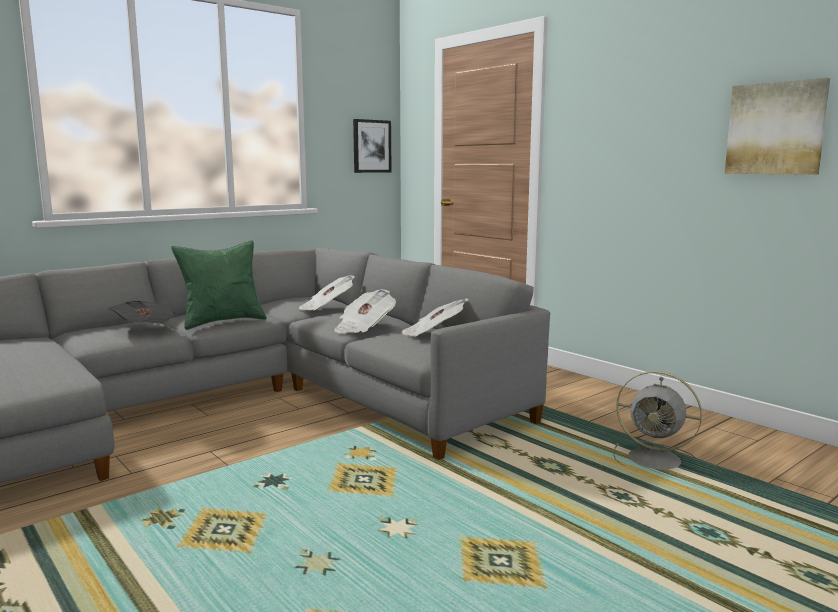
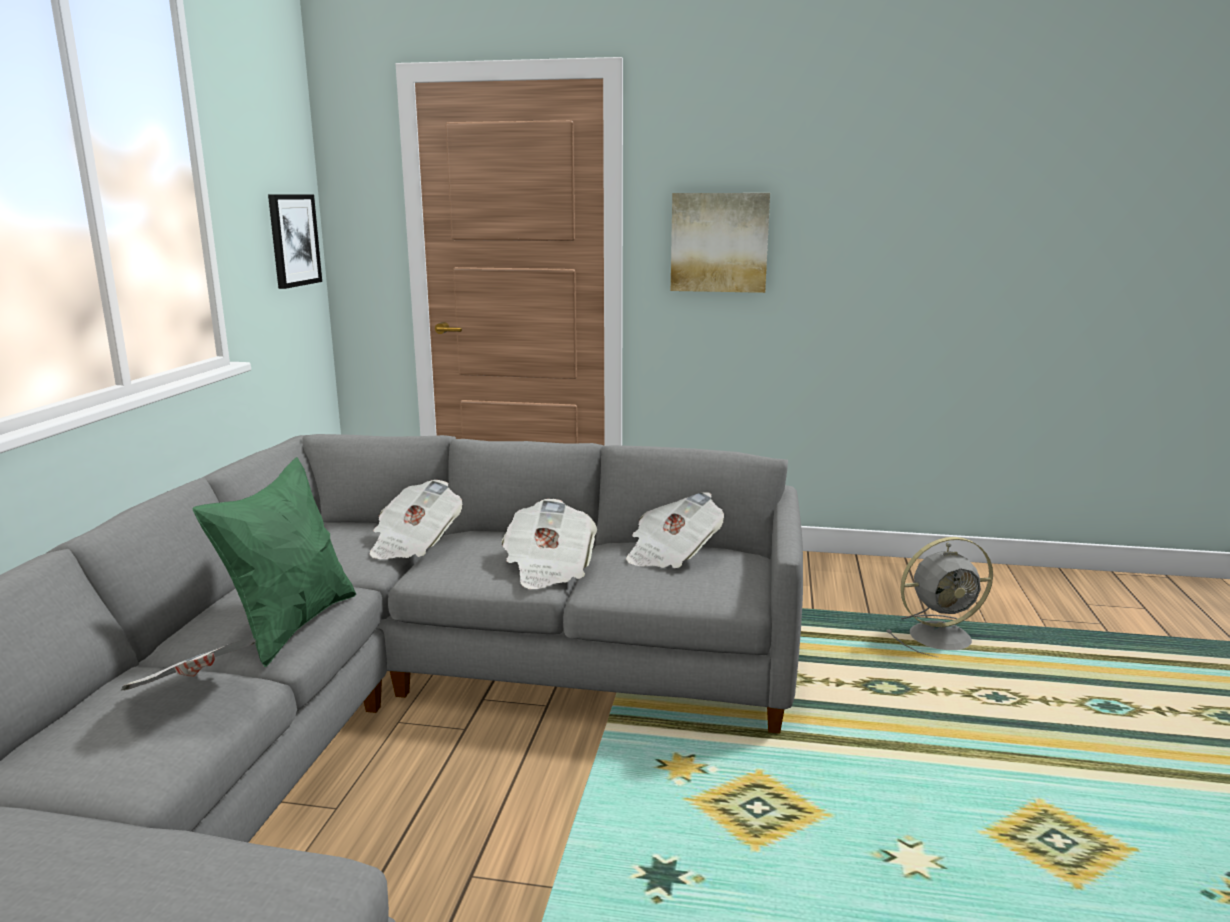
camera: 40 degrees left, 5 degrees up
picture [725,78,830,175] -> picture moved to [671,193,770,293]

